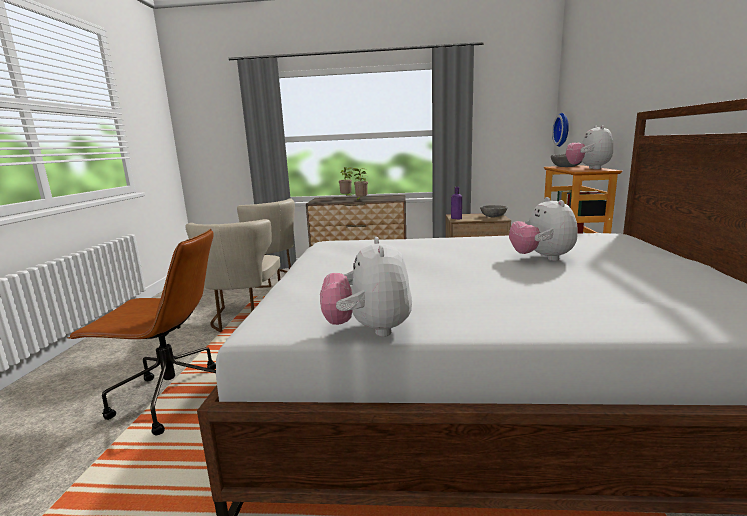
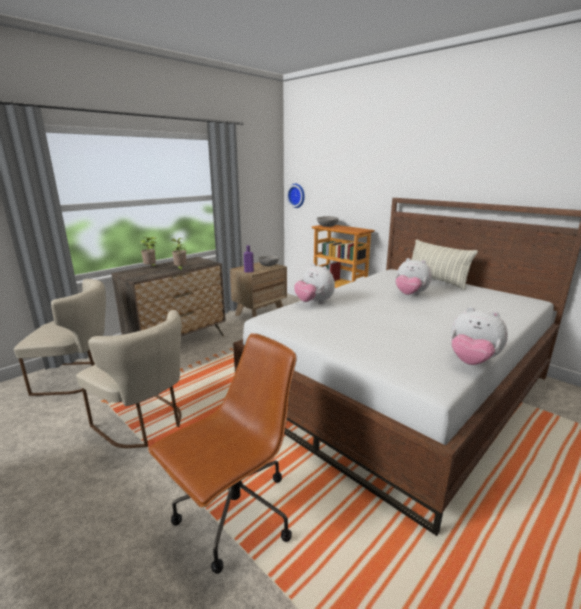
camera: 50 degrees left, 5 degrees up
plush toy [566,125,613,169] -> plush toy moved to [294,263,335,304]
none -> pillow [411,239,478,290]

